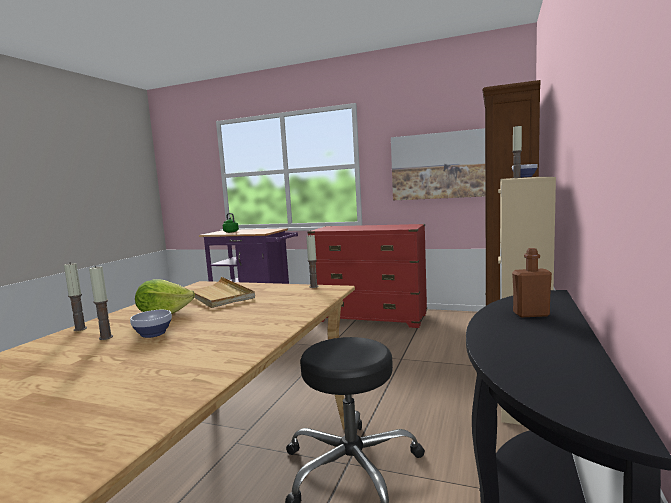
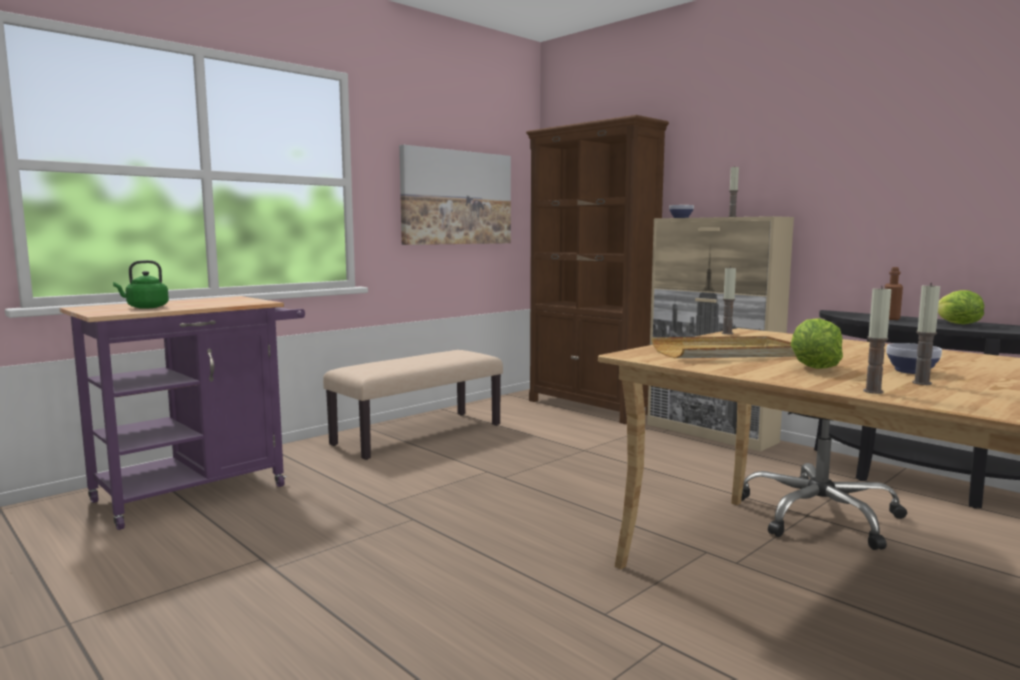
camera: 65 degrees left, 0 degrees up
red dresser [307,224,427,328] -> beige bench [323,350,503,460]
none -> lettuce [938,290,984,324]

